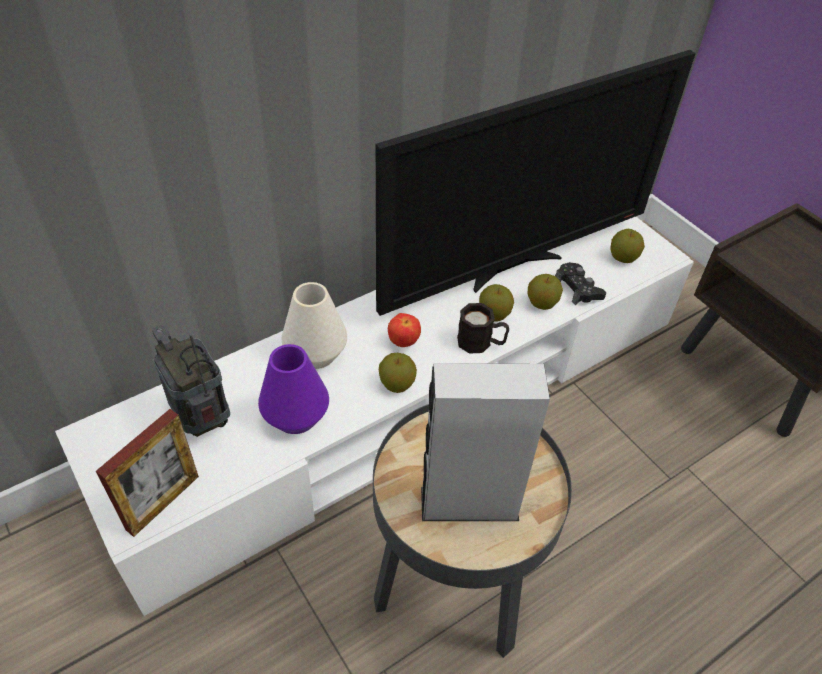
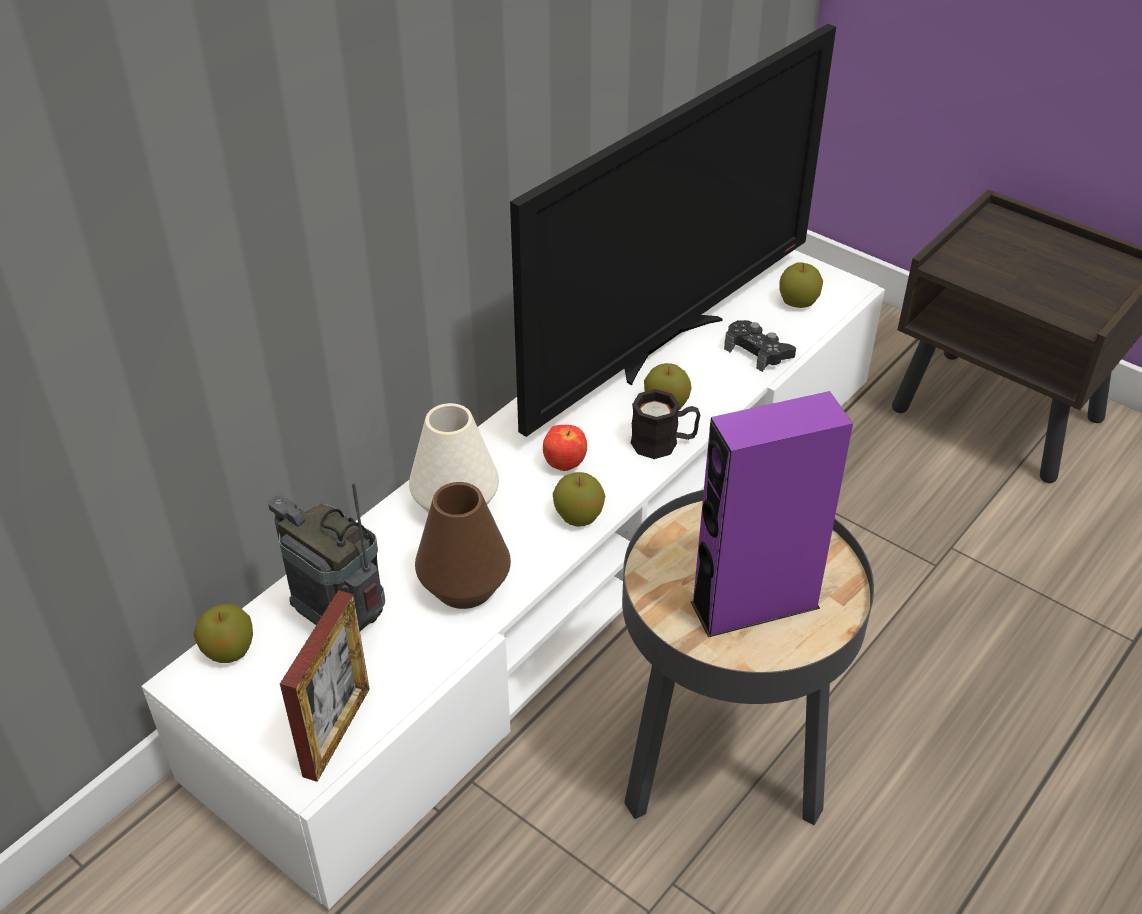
camera: 15 degrees left, 5 degrees down
purple vase [258,344,329,434] -> brown vase [415,482,511,609]
grey speaker [421,363,550,521] -> purple speaker [691,391,853,637]
apple [528,274,563,310] -> apple moved to [193,604,253,663]

